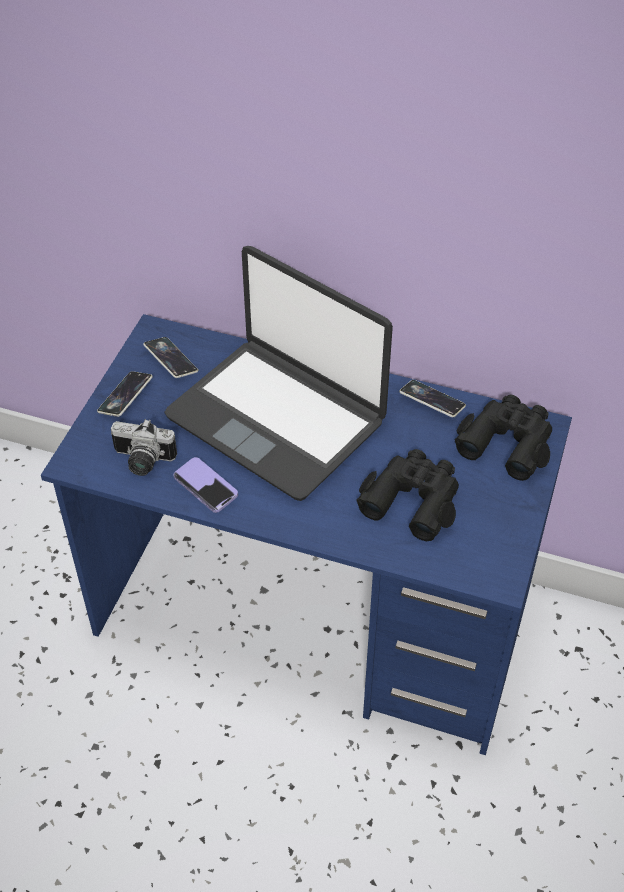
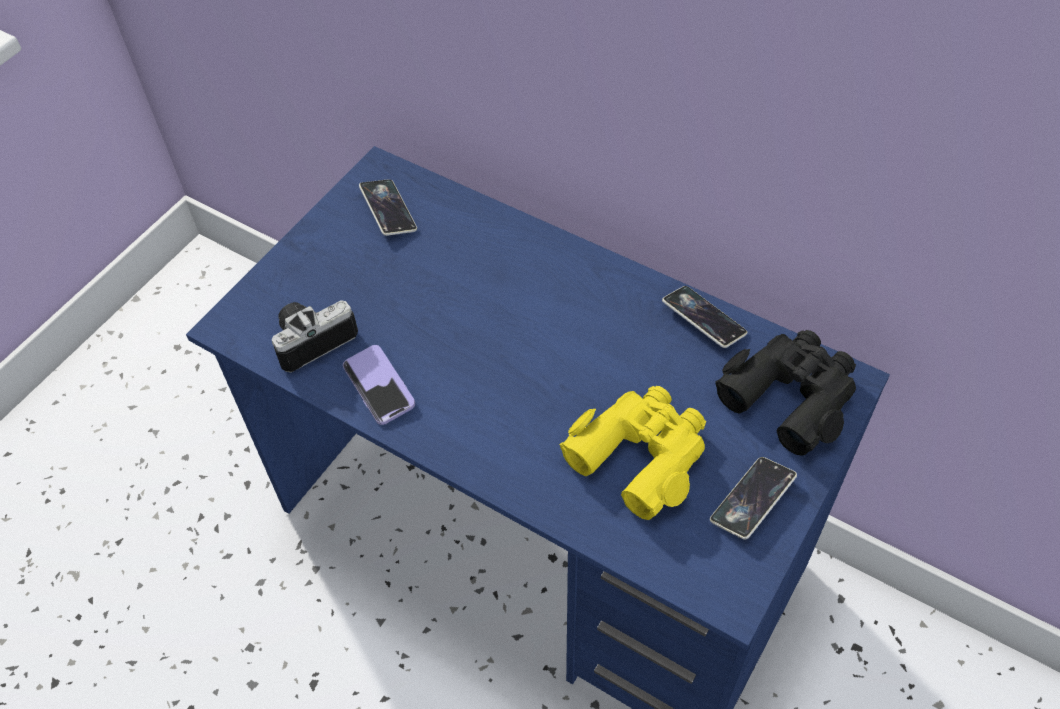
camera: 15 degrees right, 5 degrees up
phone [97,371,153,417] -> phone moved to [710,457,797,540]
camera [111,419,177,476] -> camera turned 120 degrees clockwise [272,300,358,373]
laptop [164,246,393,501] -> none
black binoculars [357,449,459,541] -> yellow binoculars [560,386,706,520]

